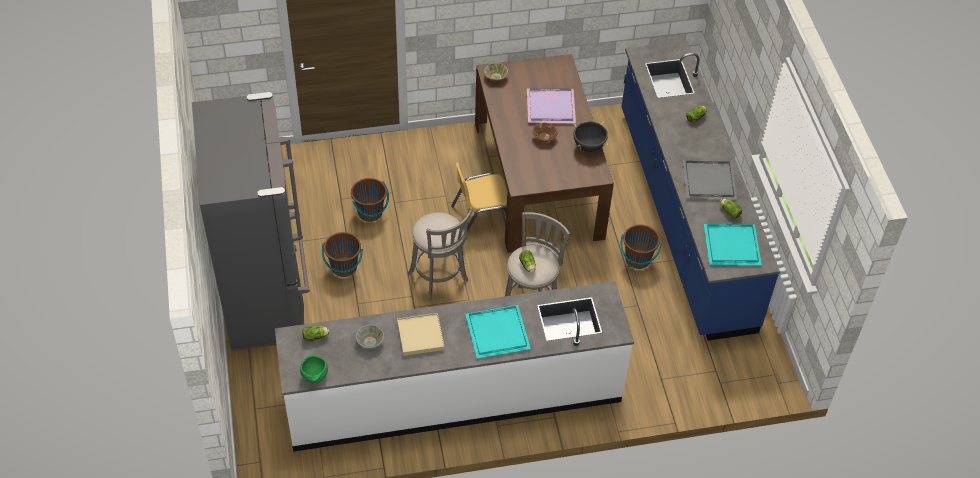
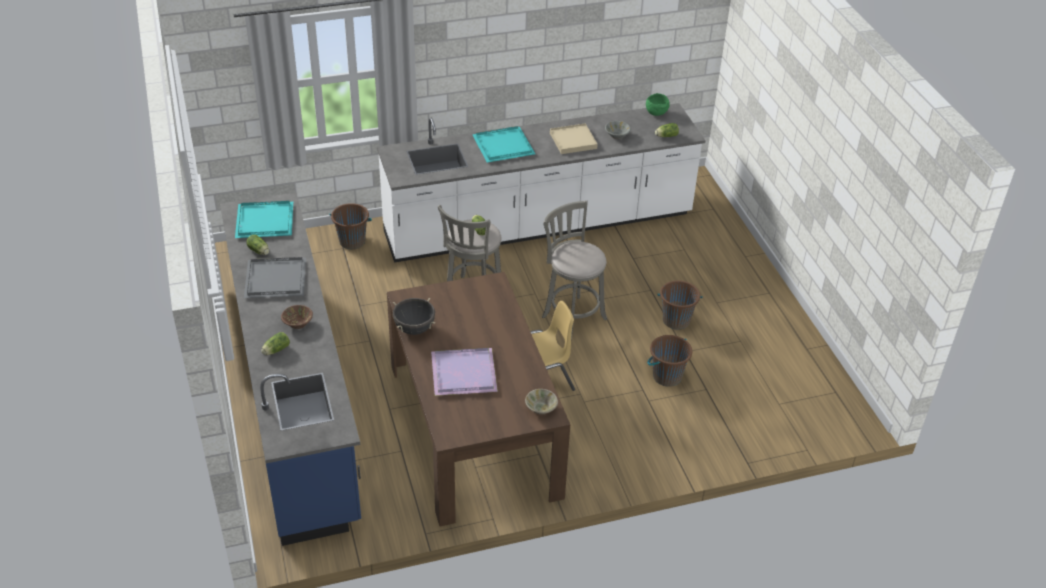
camera: 175 degrees right, 10 degrees down
grey fridge [192,92,310,351] -> none
brown bowl [533,123,558,142] -> brown bowl moved to [281,305,313,329]
brown bucket [620,225,662,269] -> brown bucket moved to [329,203,372,249]

